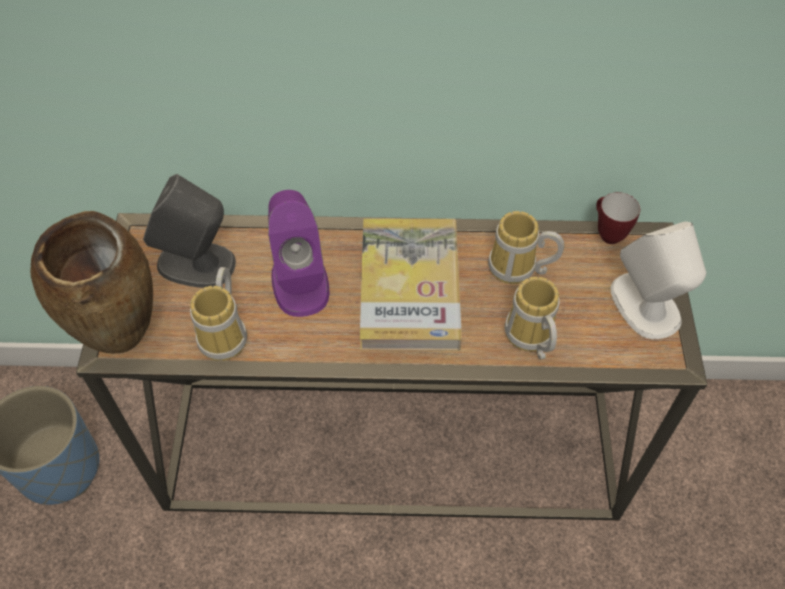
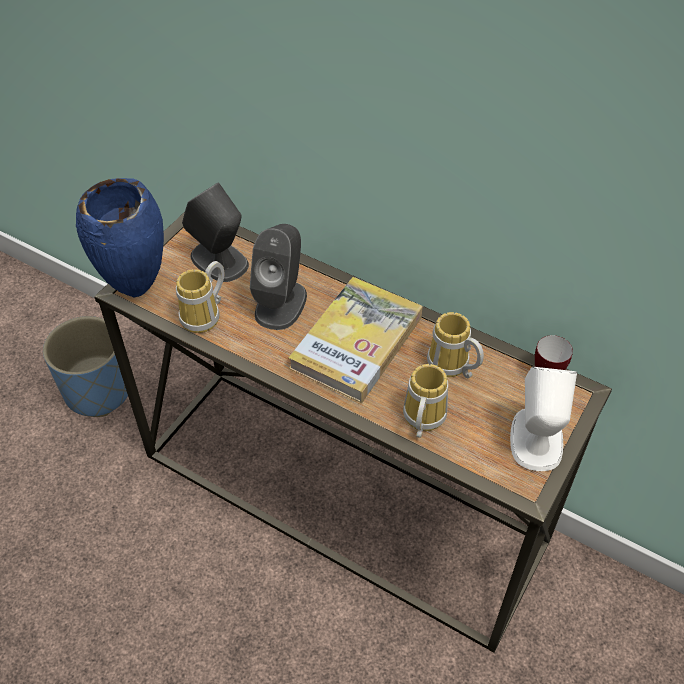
camera: 30 degrees right, 5 degrees down
brown vase [30,211,153,354] -> blue vase [76,178,164,297]
purple speaker [268,190,329,317] -> grey speaker [250,224,307,330]

